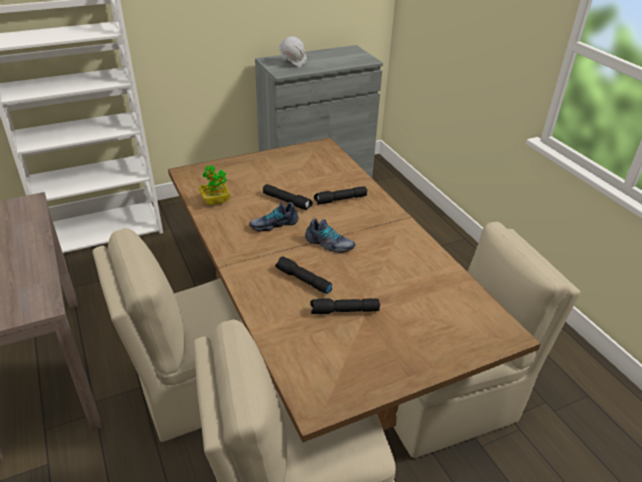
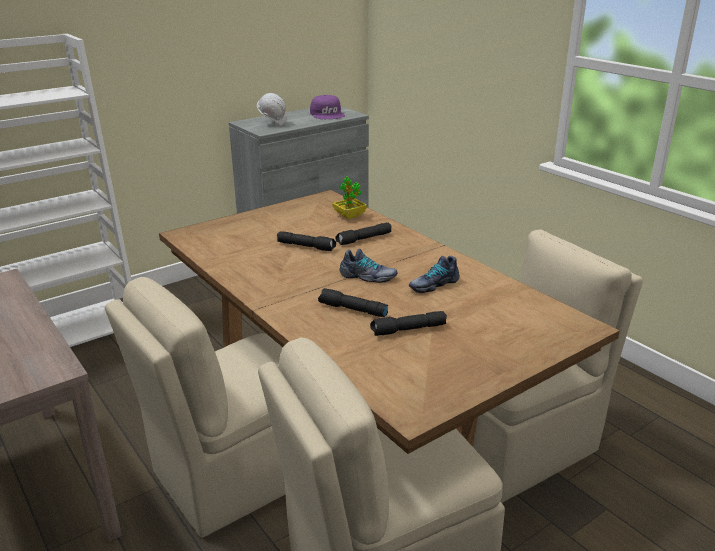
camera: 10 degrees left, 10 degrees down
potted plant [199,165,230,205] -> potted plant moved to [333,176,367,219]
shoe [249,202,299,232] -> shoe moved to [409,256,460,293]
none -> purple cap [310,95,345,119]

